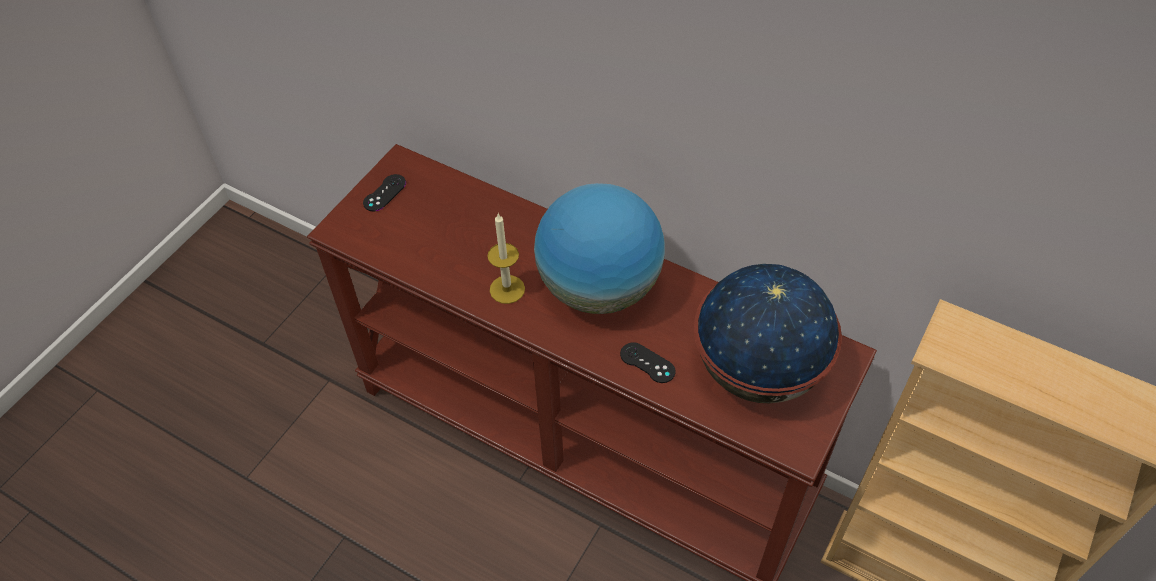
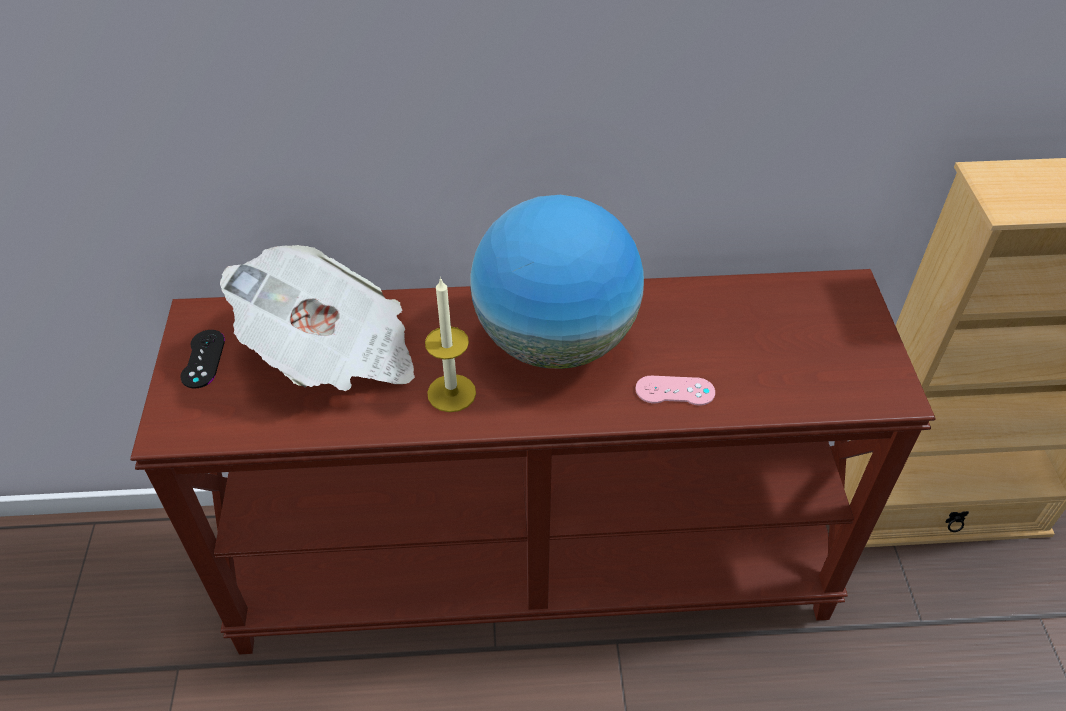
camera: 35 degrees left, 5 degrees down
black game controller [620,342,675,383] -> pink game controller [635,376,715,406]
globe [694,264,842,403] -> none
none -> newspaper [220,245,415,391]

